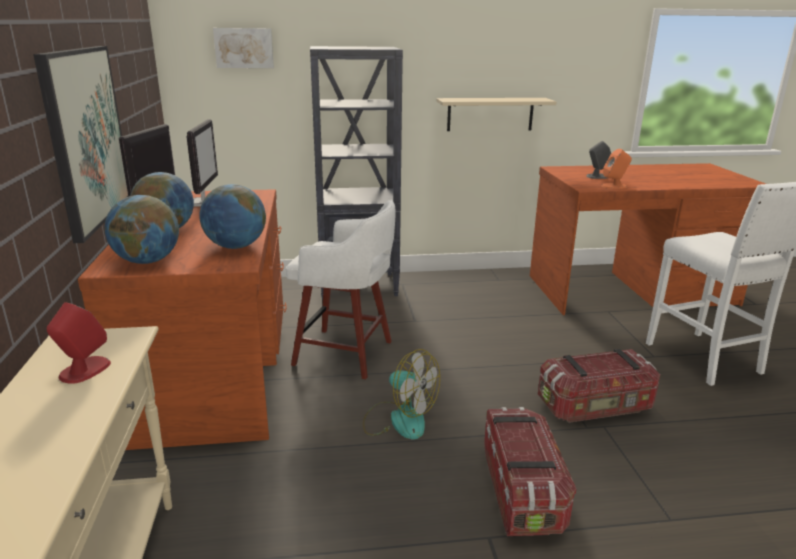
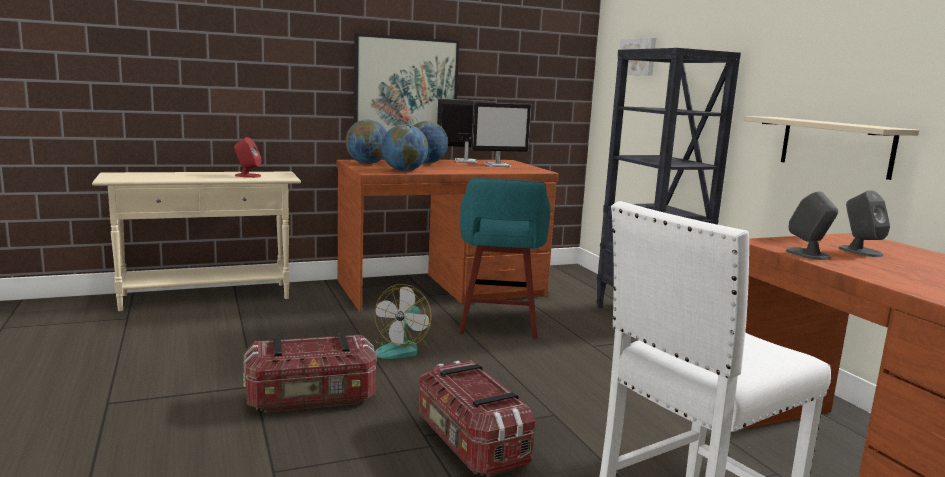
camera: 75 degrees right, 10 degrees down
white stool [286,200,396,379] -> turquoise stool [459,178,550,339]
orange speaker [601,149,632,189] -> grey speaker [786,191,838,260]

